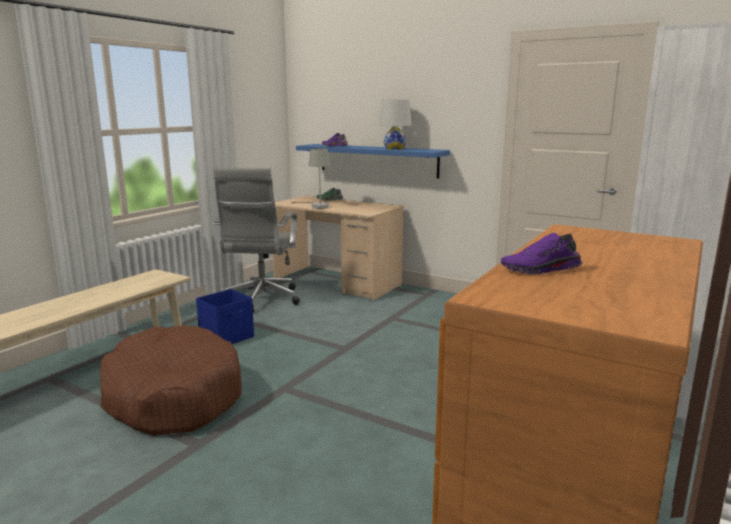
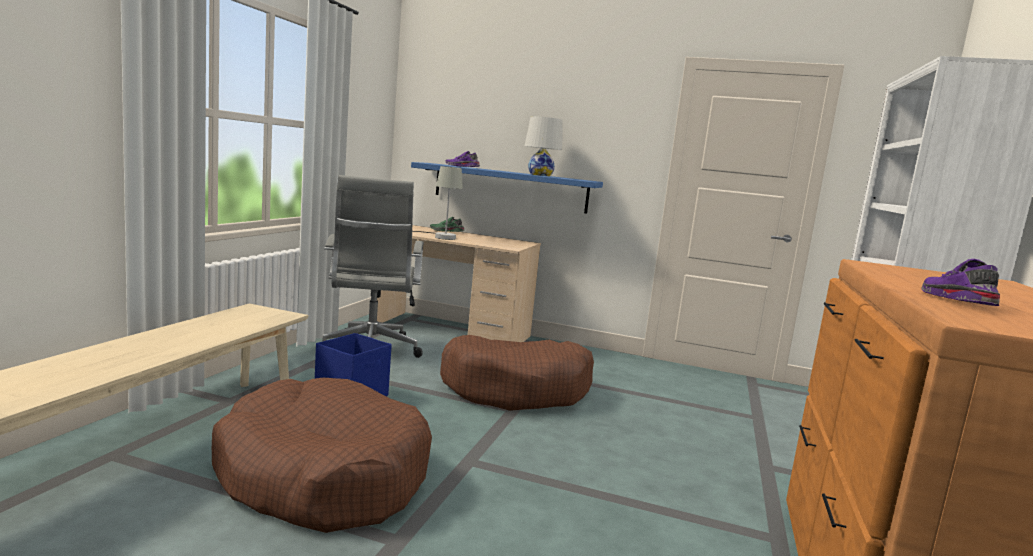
camera: 15 degrees left, 5 degrees down
purple shoe [501,233,583,274] -> purple shoe turned 120 degrees clockwise [922,259,1000,306]
none -> brown dog bed [440,335,594,411]

